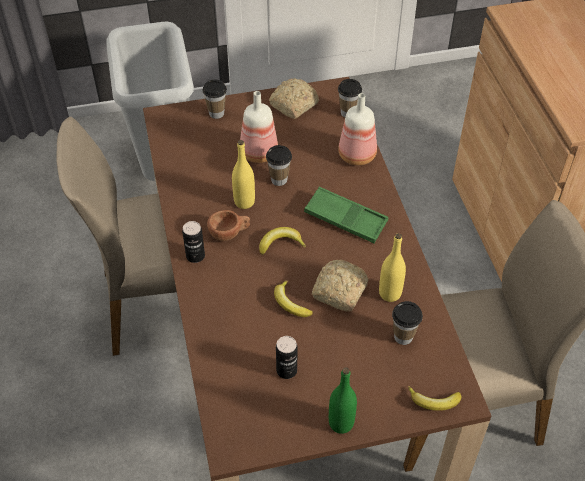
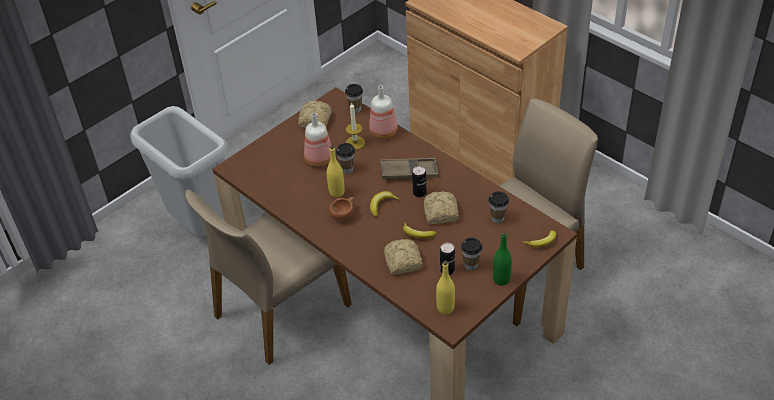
camera: 30 degrees left, 5 degrees down
can [182,221,205,263] -> can moved to [412,166,426,197]
cup [202,80,227,119] -> cup moved to [461,238,482,270]
green tray [304,187,388,244] -> brown tray [380,158,439,179]
yellow bottle [379,233,406,302] -> yellow bottle moved to [436,261,455,314]
none -> candle [346,103,365,150]
none -> bread [384,239,423,275]

